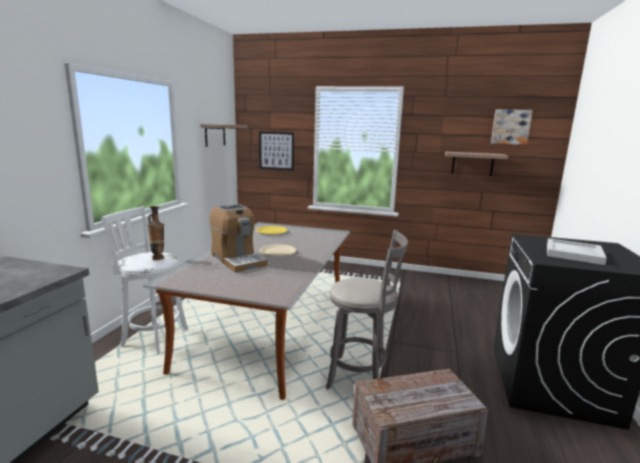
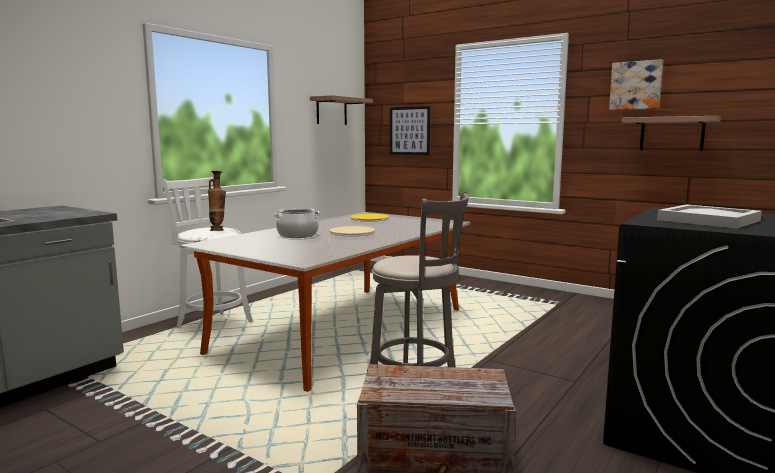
camera: 20 degrees right, 5 degrees down
coffee machine [209,204,267,273] -> cooking pot [274,208,320,238]
picture [491,109,533,145] -> picture moved to [609,59,663,110]

